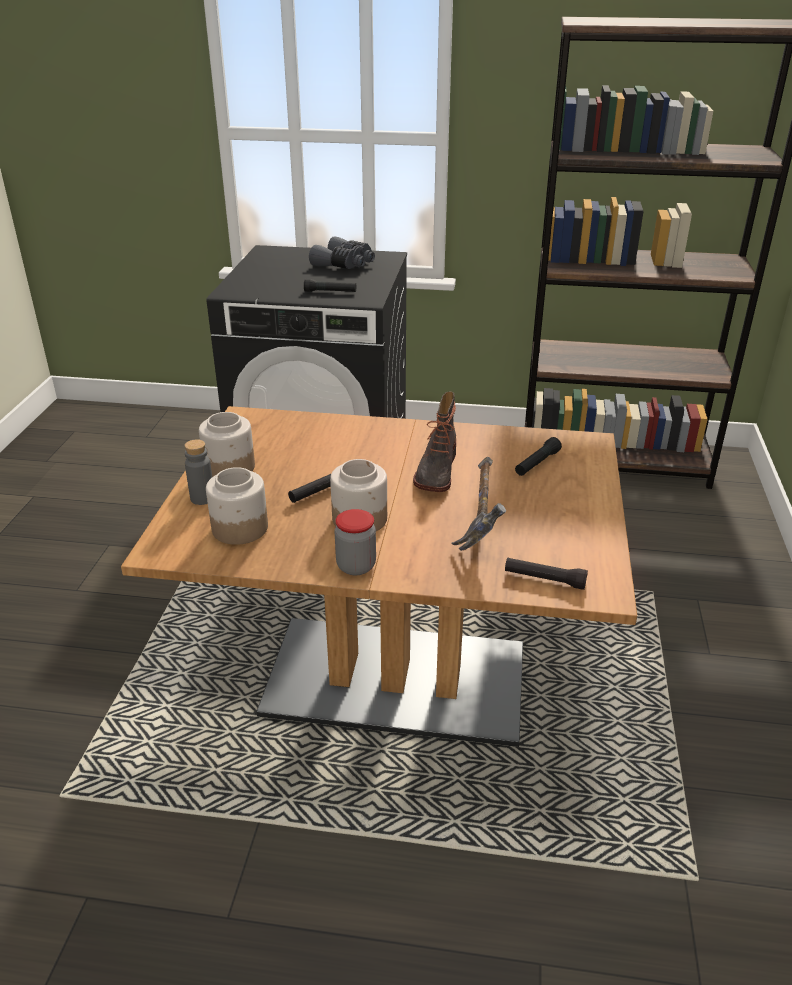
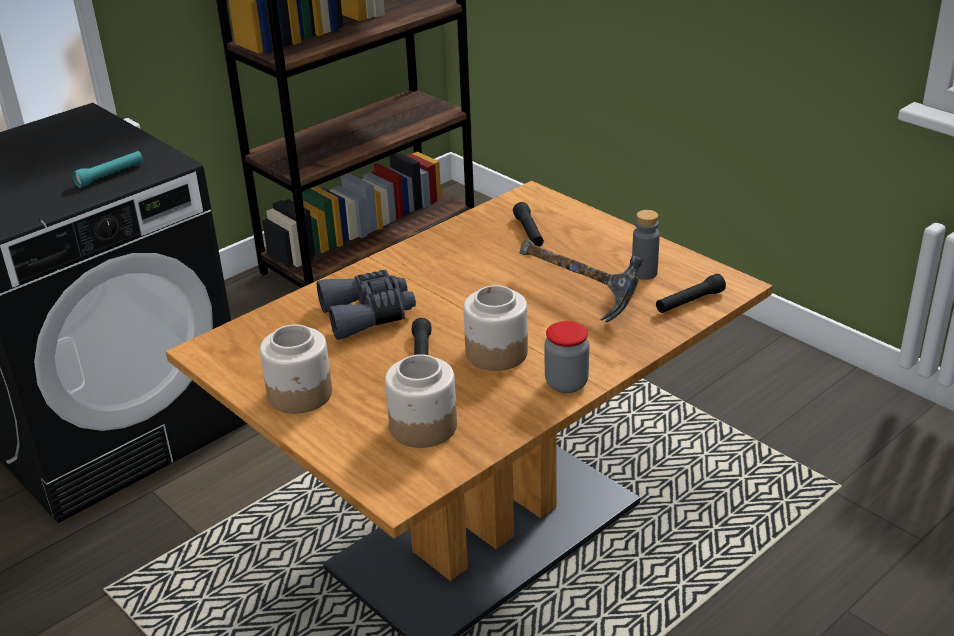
camera: 50 degrees left, 0 degrees up
grey bottle [184,439,212,505] -> grey bottle moved to [632,210,660,280]
black flashlight [304,279,356,292] -> turquoise flashlight [72,151,143,188]
grey binoculars [309,236,375,269] -> grey binoculars moved to [317,270,416,340]
boot [413,392,456,492] -> none

